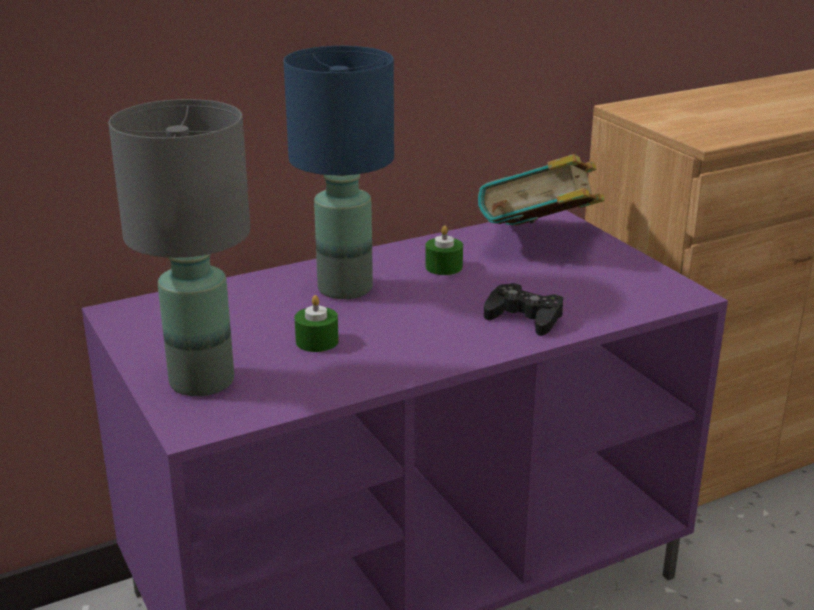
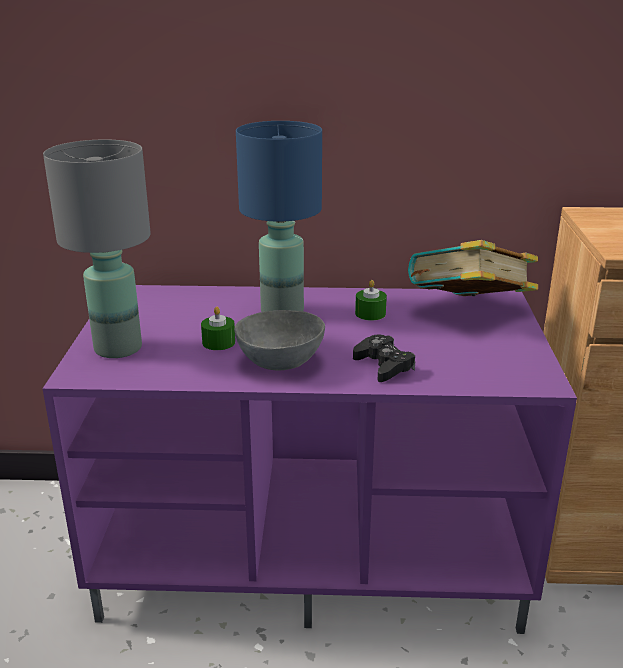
camera: 30 degrees right, 0 degrees up
none -> grey bowl [234,310,325,371]

